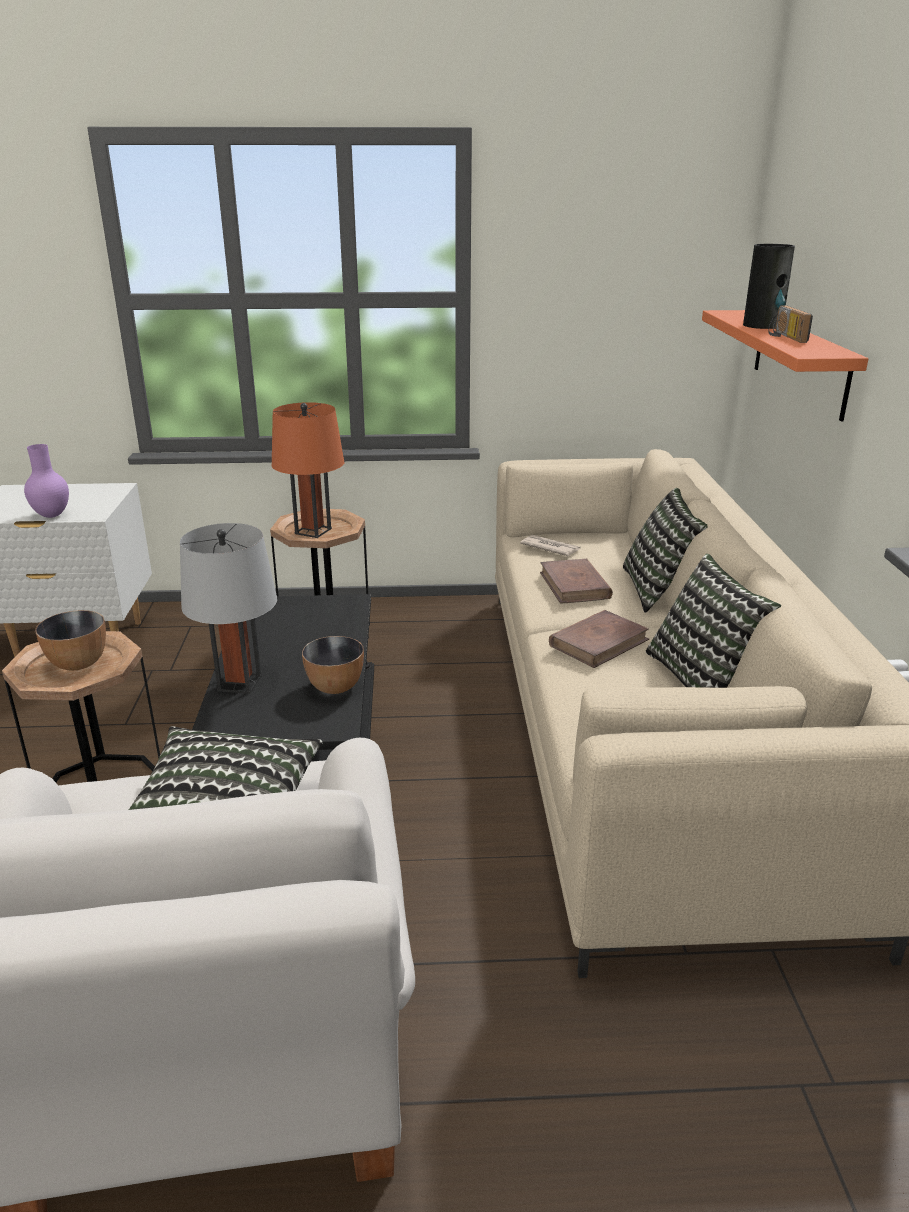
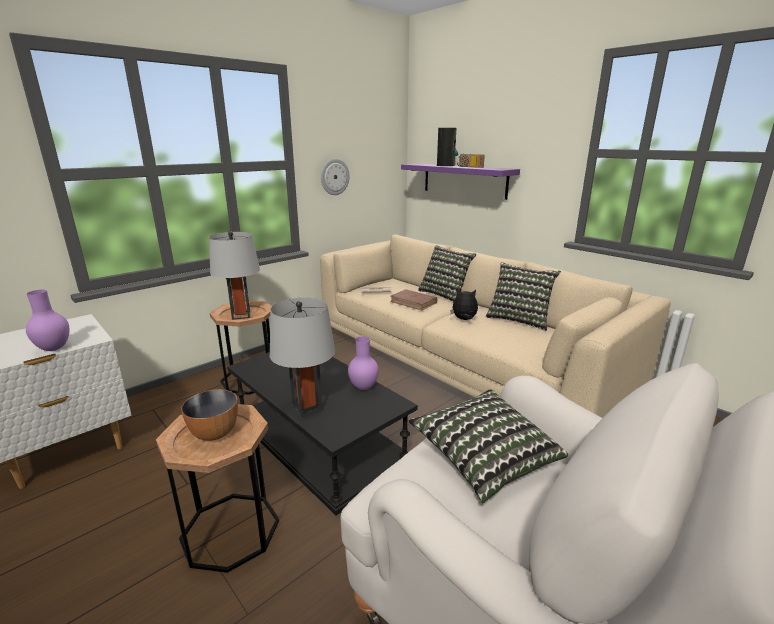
camera: 40 degrees left, 5 degrees down
orange table lamp [272,402,344,538] -> grey table lamp [209,231,260,320]
bowl [302,636,364,694] -> purple vase [348,336,379,390]
brown book [549,610,649,668] -> plush toy [450,289,478,320]
orange shelf [702,310,868,421] -> purple shelf [401,164,520,200]
none -> wall clock [321,158,350,195]

